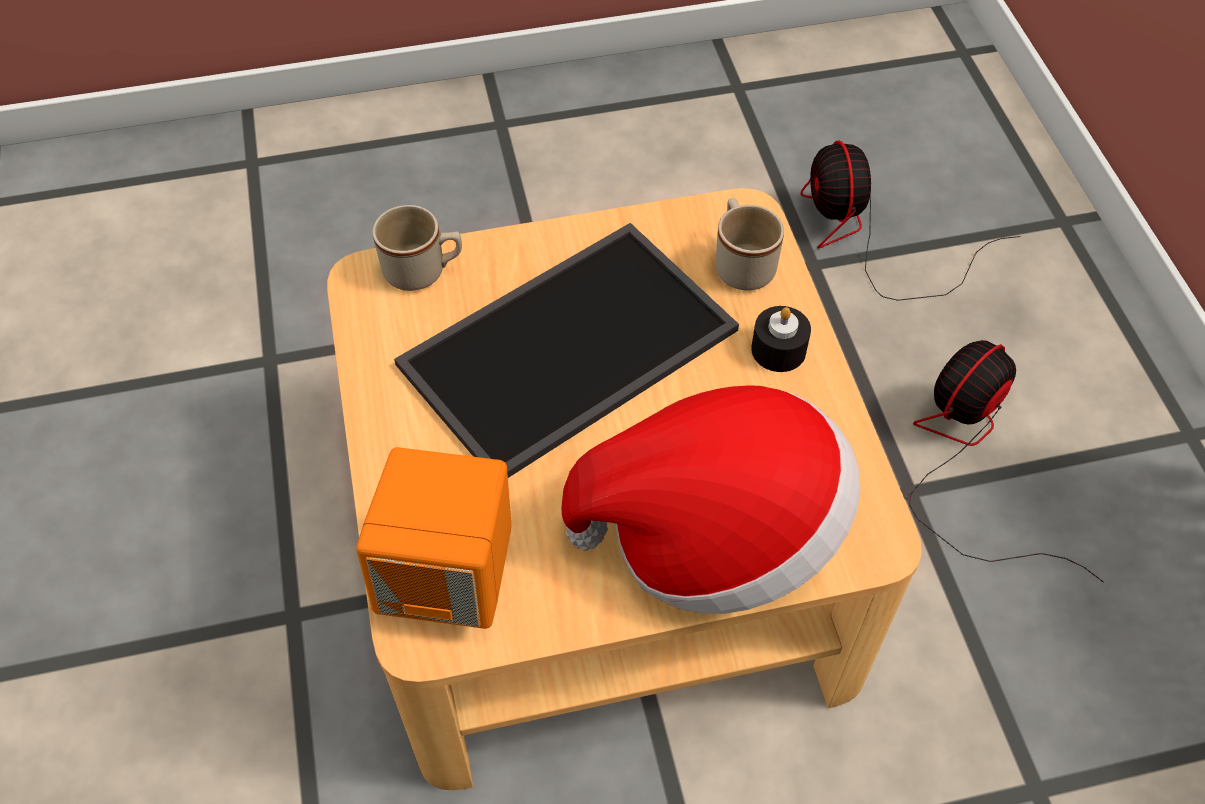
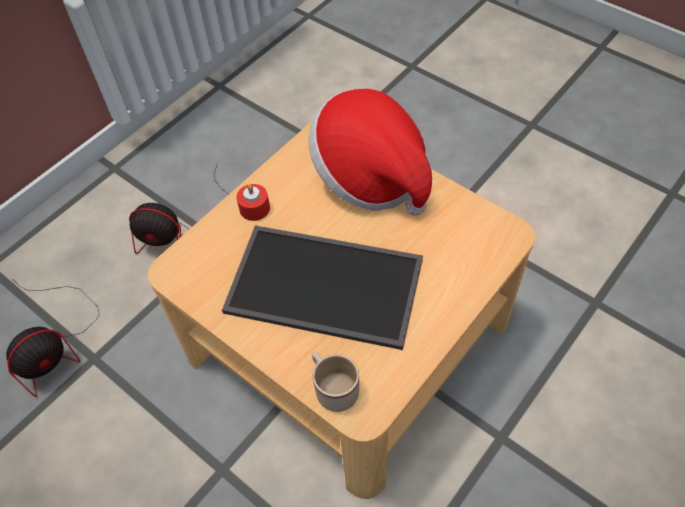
camera: 125 degrees left, 0 degrees up
orange speaker [356,447,512,629] -> none
beige mug [715,198,784,291] -> none
black candle [751,306,811,372] -> red candle [236,184,270,221]

